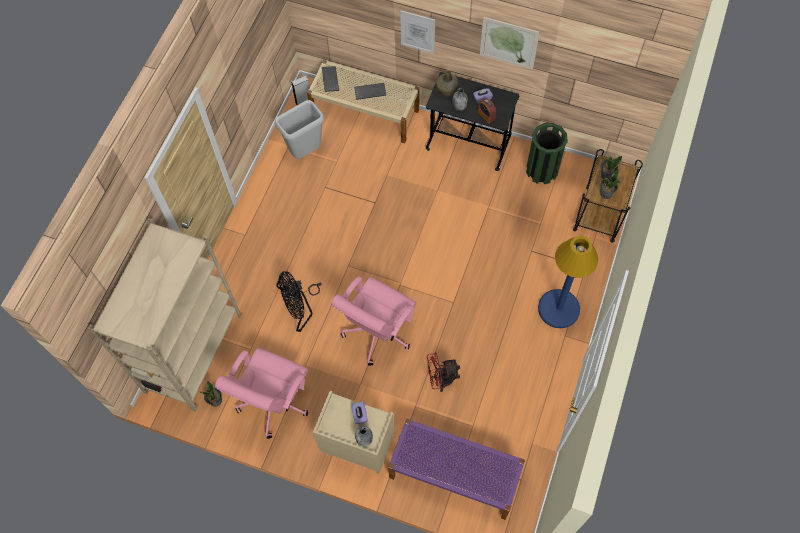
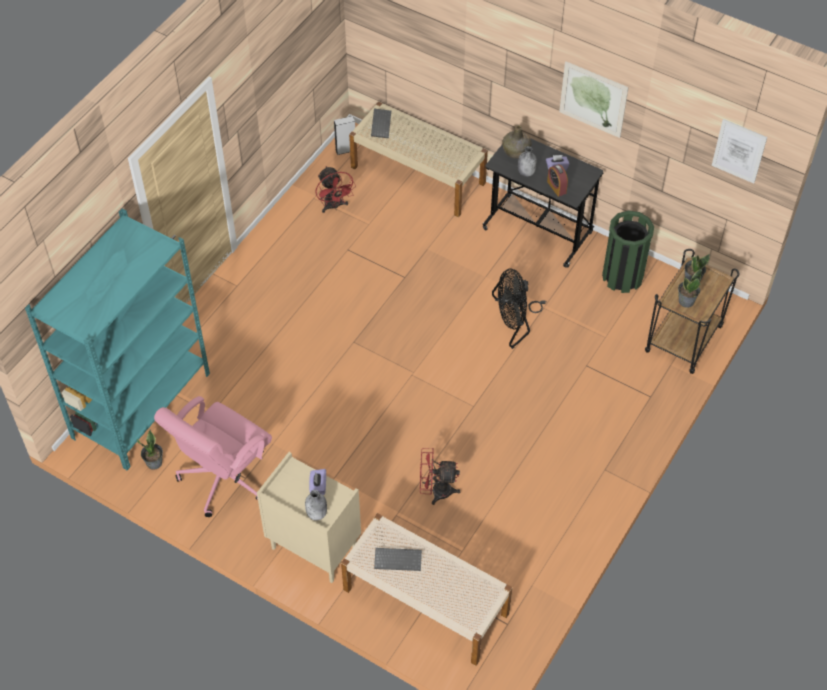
camera: 10 degrees right, 10 degrees down
beige bookcase [88,218,241,412] -> turquoise bookcase [25,208,210,470]
grey trash can [275,100,324,159] -> red fan [315,166,356,213]
black fan [276,271,322,332] -> black fan moved to [492,268,546,349]
pink office chair [331,276,416,366] -> none
keyboard [354,83,386,100] -> keyboard moved to [374,548,422,571]
purple bench [388,418,525,520] -> beige bench [341,513,513,666]
picture [400,11,435,54] -> picture moved to [712,119,767,183]
blue floor lamp [538,236,598,328] -> none

